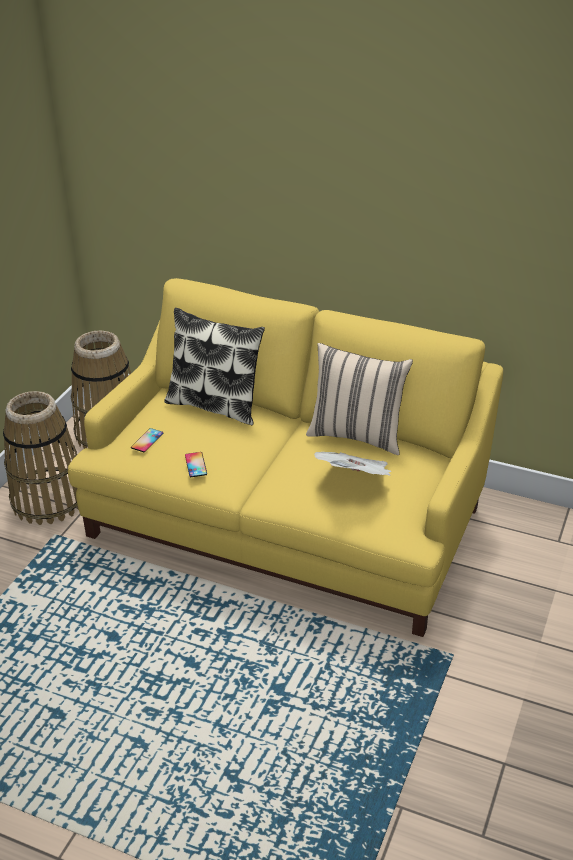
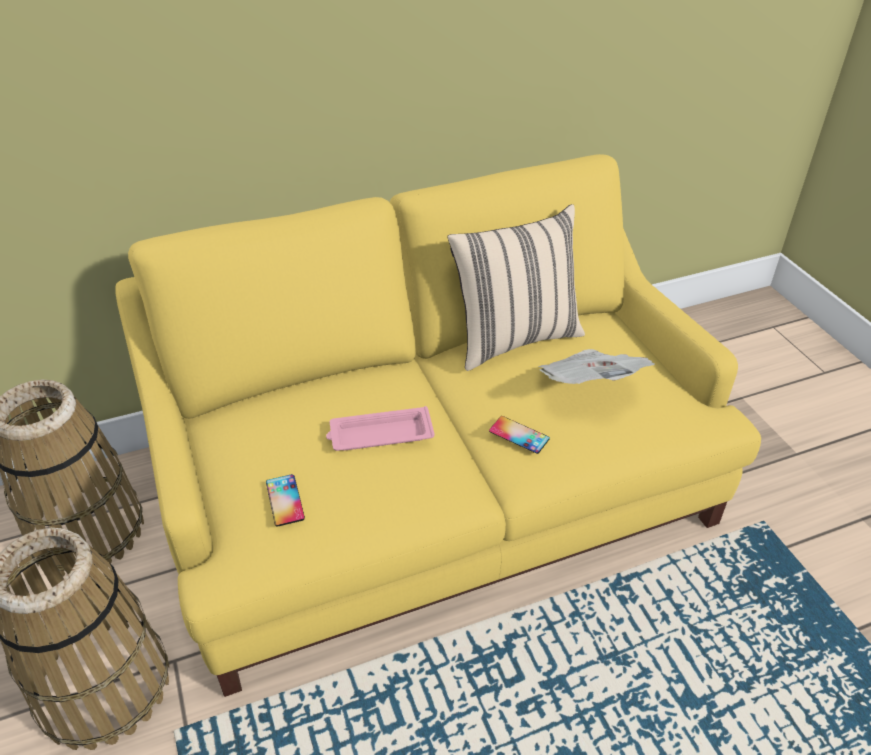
camera: 45 degrees left, 5 degrees up
pillow [164,308,265,425] -> none
phone [185,452,207,477] -> phone moved to [489,416,550,454]
none -> pink tray [326,406,435,451]

